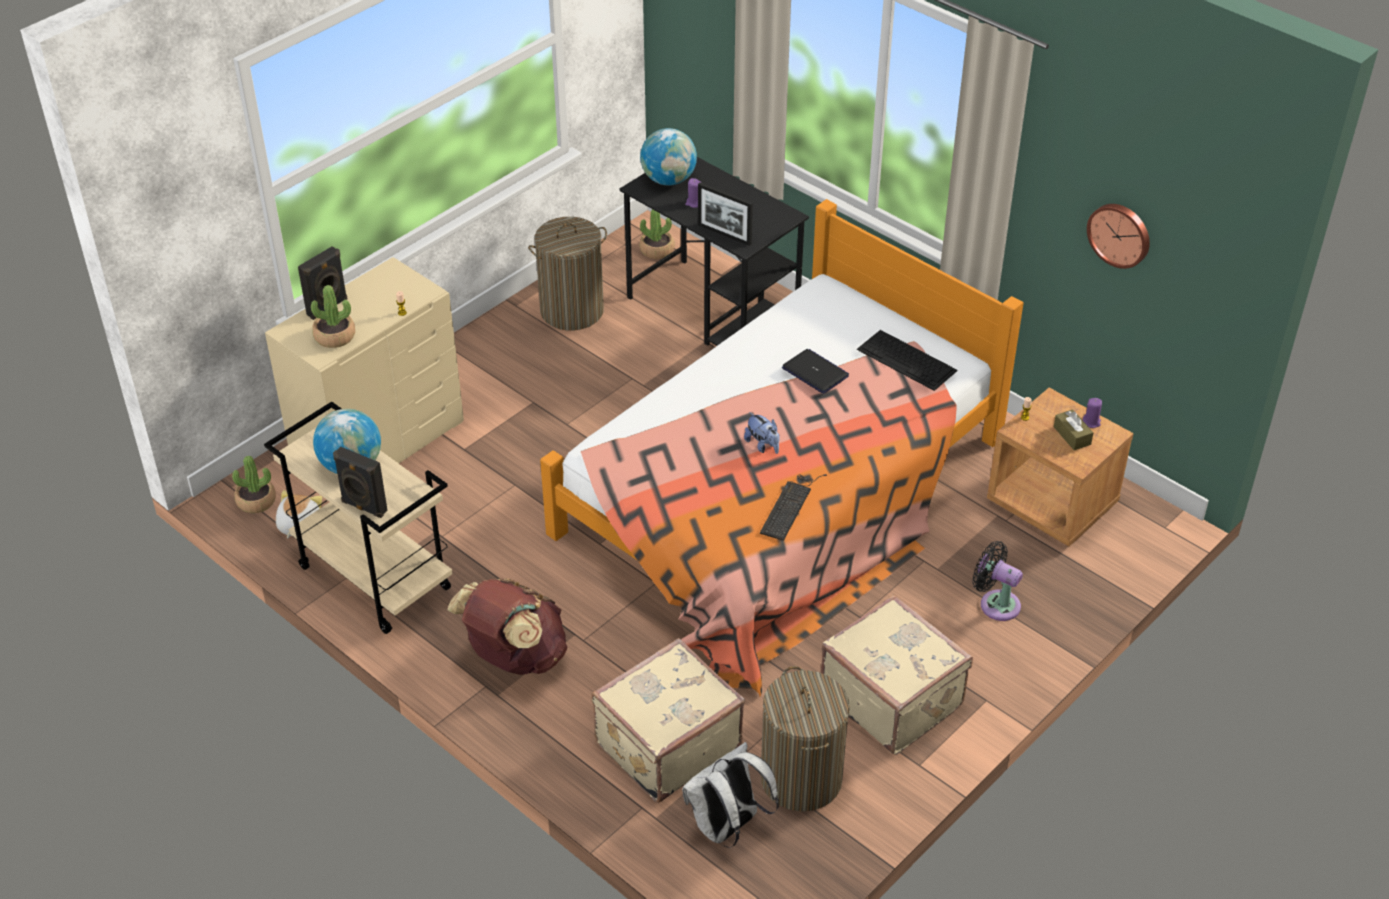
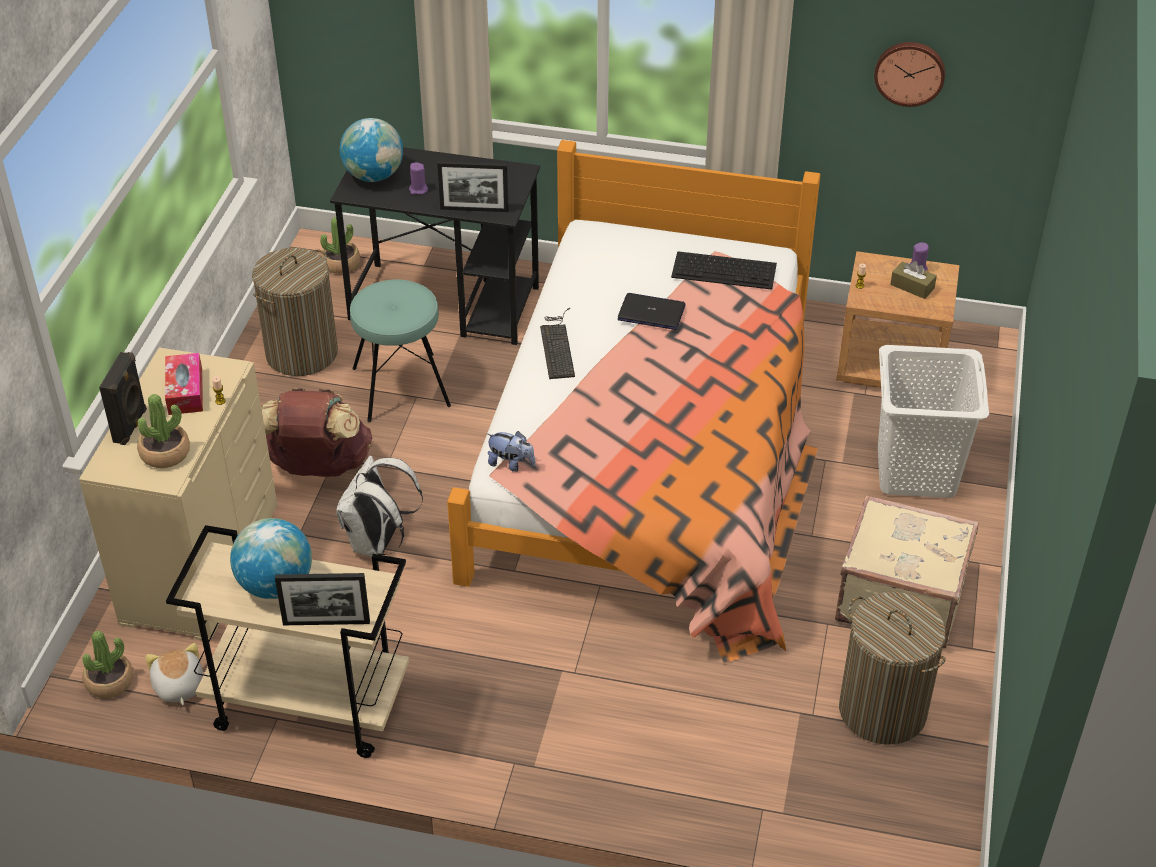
camera: 30 degrees left, 0 degrees up
black speaker [333,446,387,518] -> picture frame [275,573,370,625]
brown backpack [447,579,567,675] -> brown backpack moved to [261,388,373,477]
beige suitcase [592,638,745,803] -> none
white backpack [682,742,779,848] -> white backpack moved to [336,456,423,557]
plush toy [744,412,780,454] -> plush toy moved to [487,431,535,472]
keyboard [760,474,827,541] -> keyboard moved to [540,308,575,379]
black fan [972,541,1023,621] -> white laundry basket [878,345,989,498]
none -> tissue box [165,353,203,415]
none -> turquoise stool [350,279,451,422]

